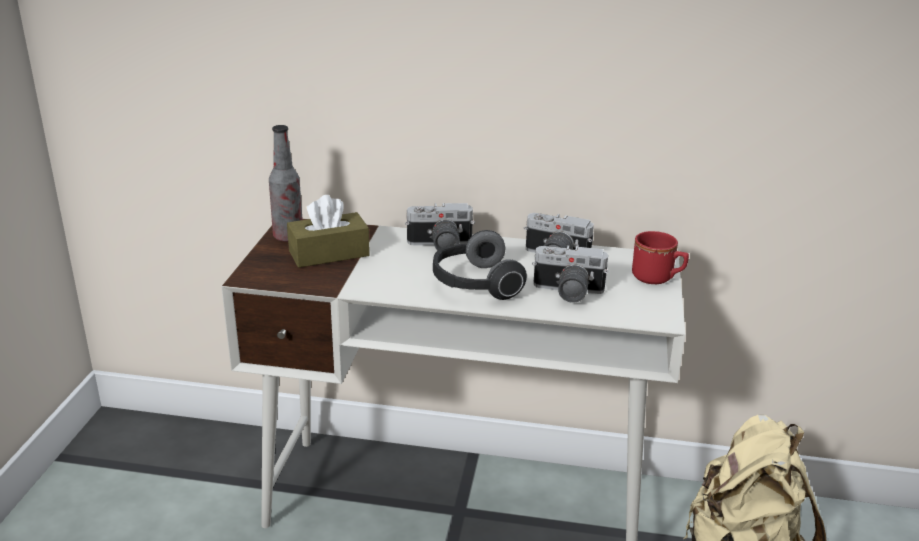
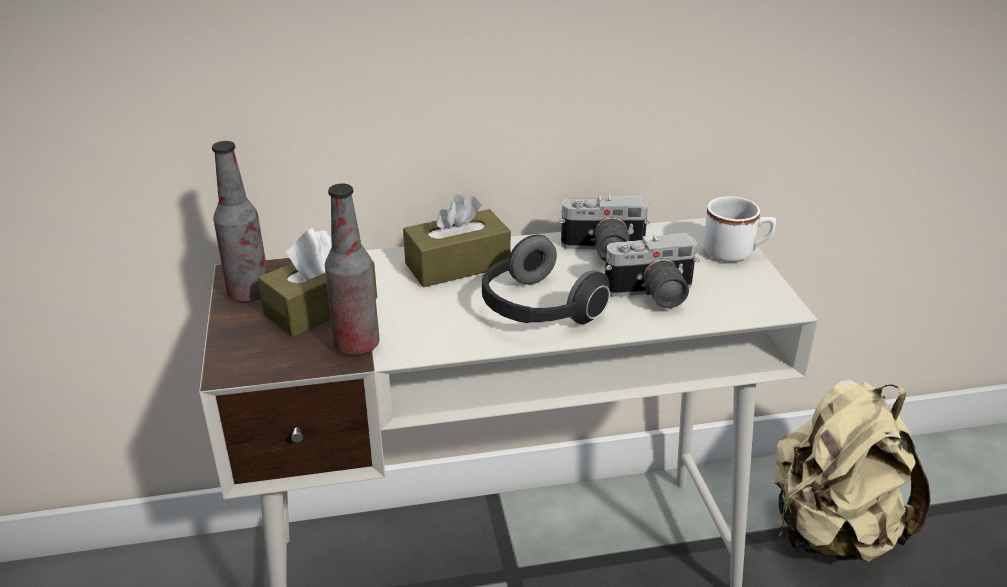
camera: 20 degrees left, 5 degrees up
camera [405,203,475,250] -> brown tissue box [403,194,511,287]
red mug [632,231,689,284] -> white mug [703,197,776,262]
none -> bottle [325,183,380,356]

